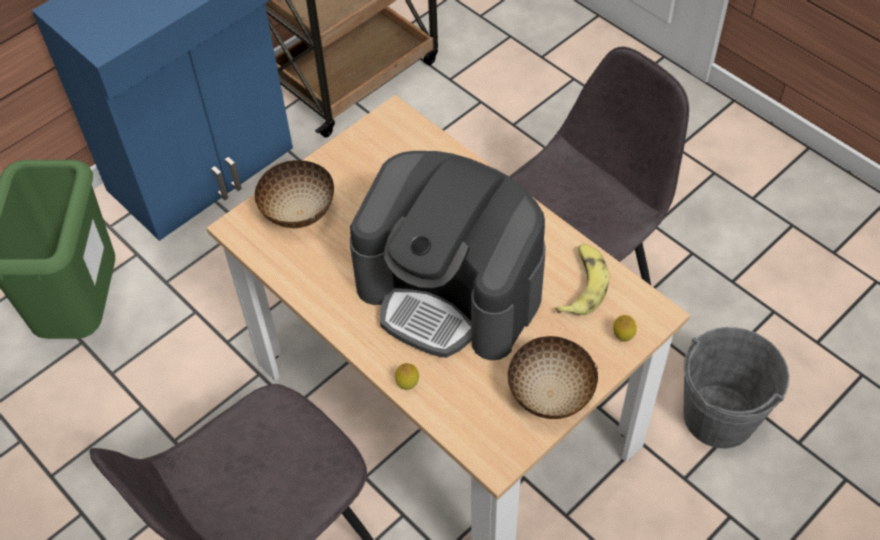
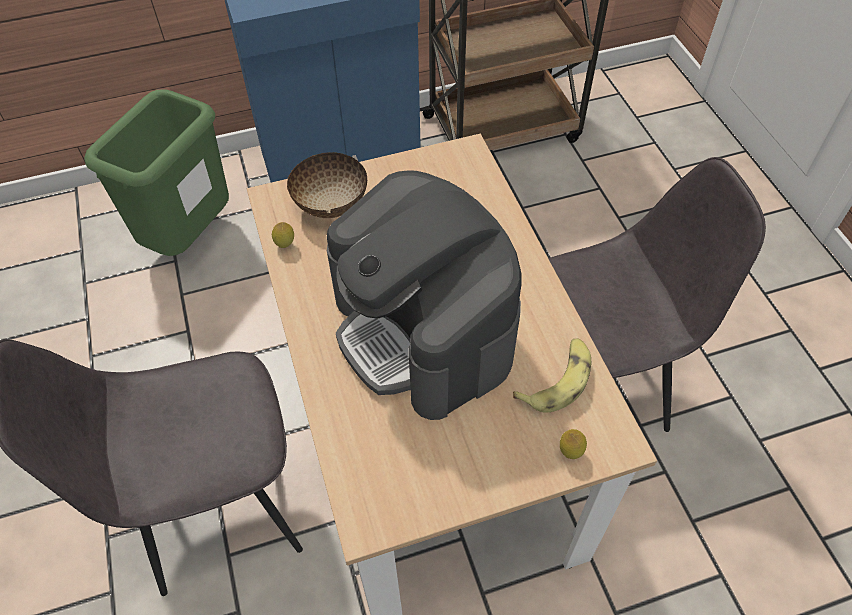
camera: 25 degrees right, 0 degrees up
lemon [395,363,419,390] -> lemon moved to [272,222,294,248]
bowl [508,336,598,419] -> none
grey bucket [683,327,789,448] -> none

